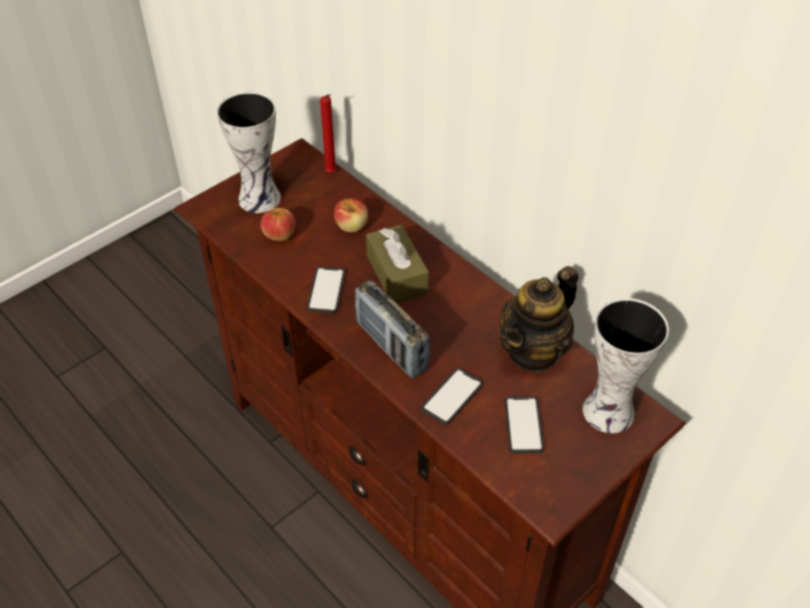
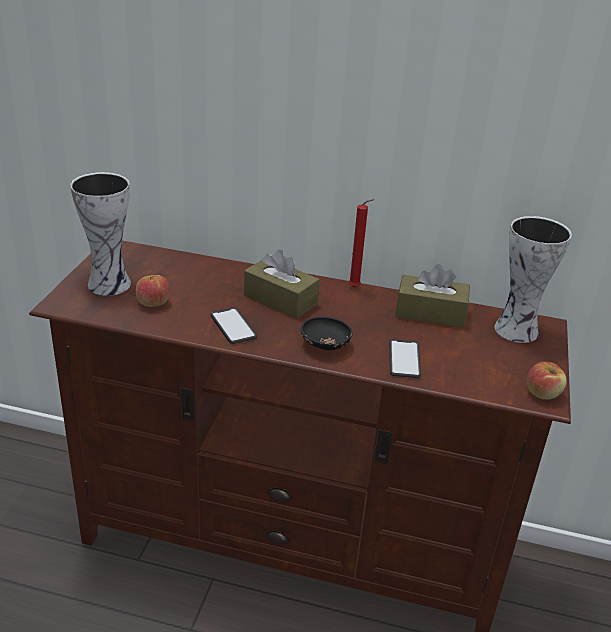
camera: 35 degrees left, 15 degrees down
red candle [320,94,337,173] -> red candle moved to [349,199,374,288]
apple [334,198,368,232] -> apple moved to [527,361,567,400]
radio [355,280,430,378] -> black bowl [301,317,353,350]
teapot [499,266,579,373] -> brown tissue box [395,264,470,328]
phone [505,396,544,453] -> none

